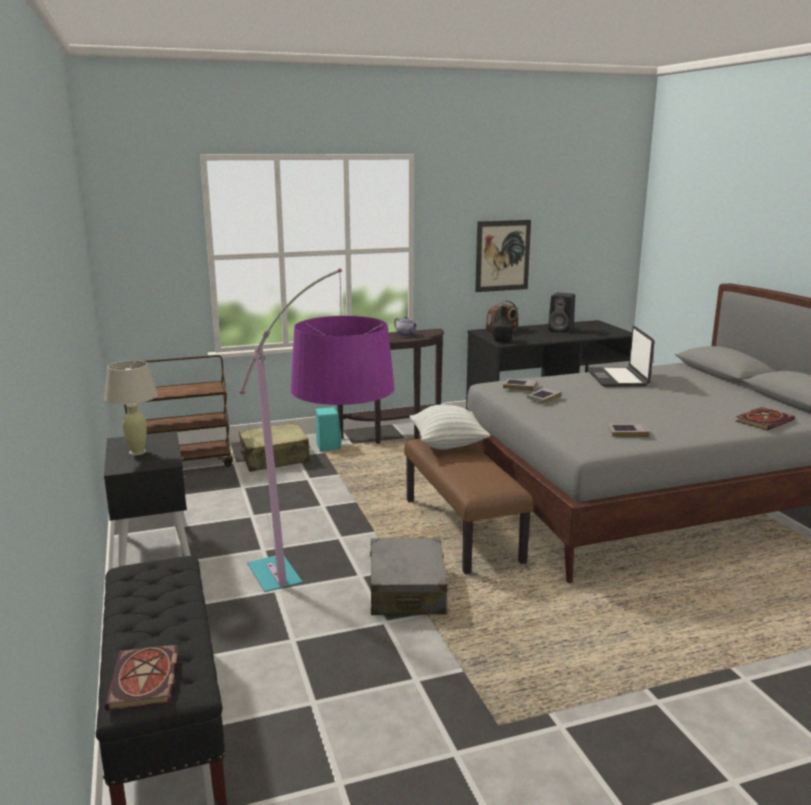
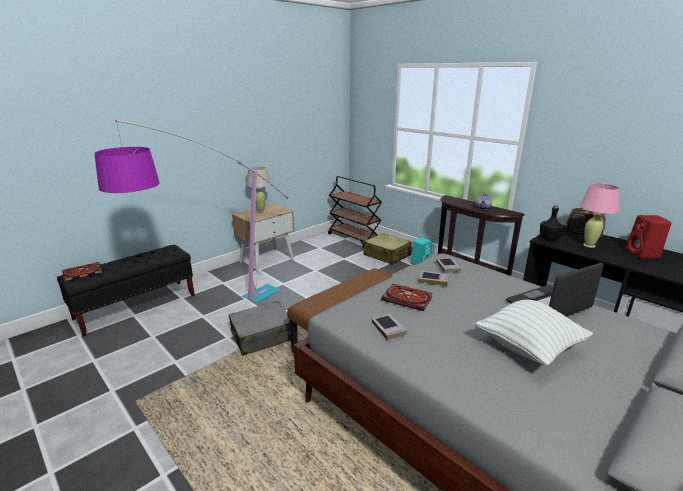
camera: 65 degrees right, 5 degrees up
black nightstand [104,431,191,567] -> beige nightstand [232,204,294,273]
pillow [409,405,490,449] -> pillow moved to [475,300,593,365]
picture [475,220,531,292] -> none
black speaker [548,292,575,333] -> red speaker [626,215,671,259]
book [736,407,795,430] -> book moved to [381,284,433,311]
none -> pink table lamp [579,183,620,248]

